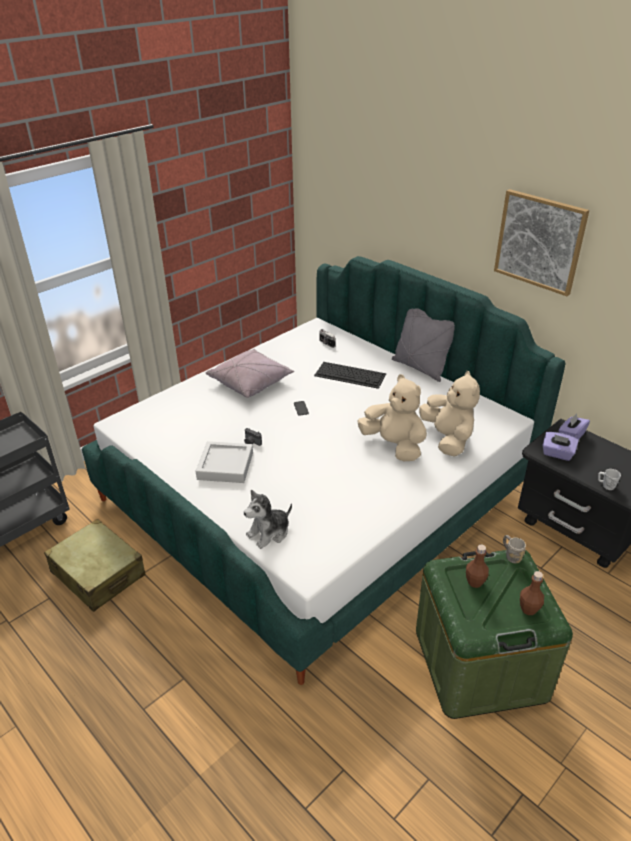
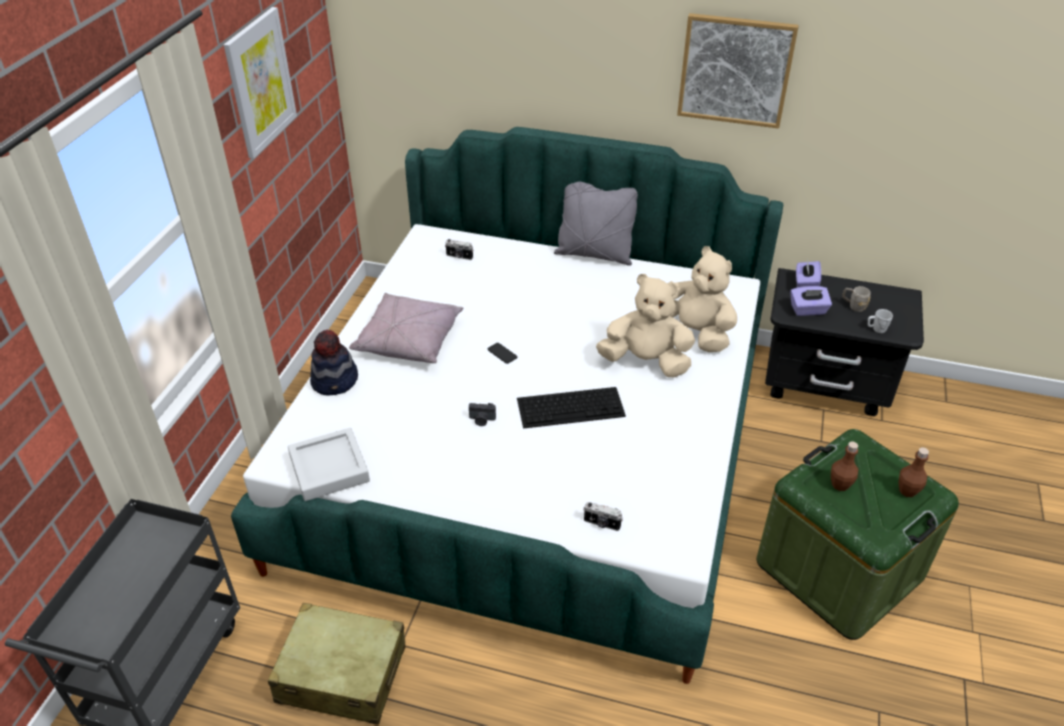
camera: 30 degrees left, 5 degrees up
grey tray [196,441,253,483] -> grey tray moved to [288,428,370,501]
plush toy [244,490,292,549] -> camera [583,502,623,531]
keyboard [314,362,386,389] -> keyboard moved to [517,387,626,429]
grey mug [503,535,526,563] -> grey mug moved to [842,286,871,312]
none -> picture [224,7,297,159]
none -> hat [310,329,358,395]

